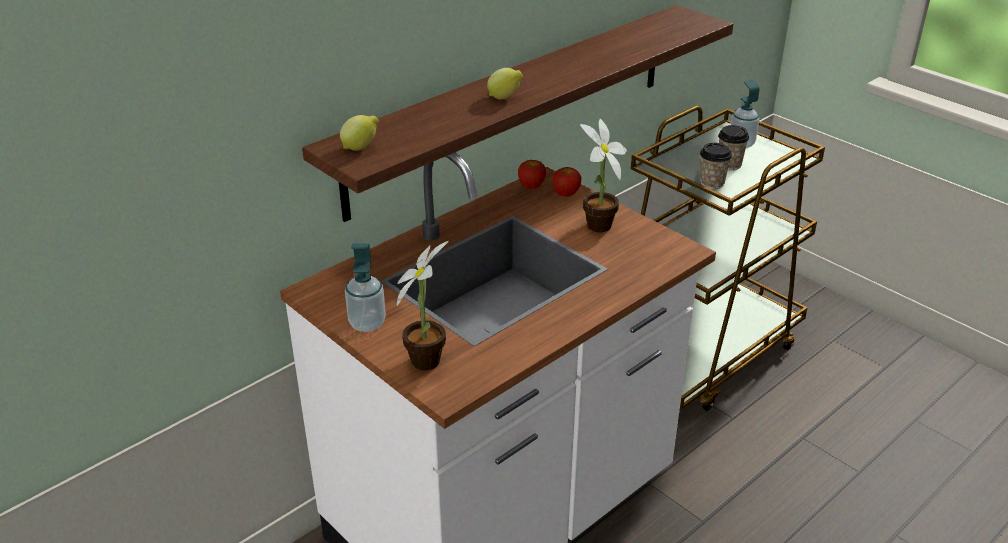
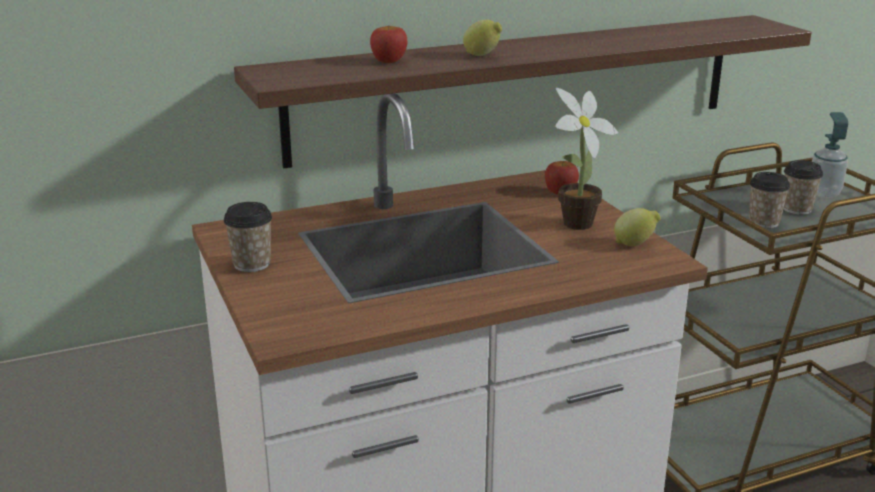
camera: 20 degrees right, 10 degrees down
lemon [340,115,379,151] -> lemon moved to [614,208,661,246]
soap dispenser [345,243,386,332] -> cup [223,202,272,272]
potted plant [397,241,449,370] -> none
apple [518,160,546,189] -> apple moved to [370,26,407,63]

